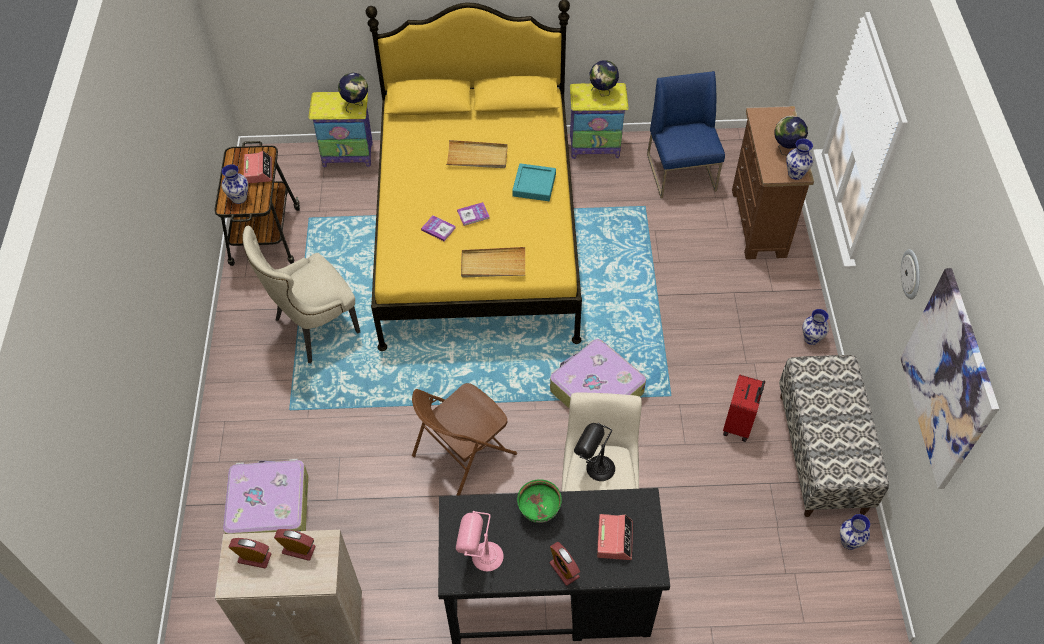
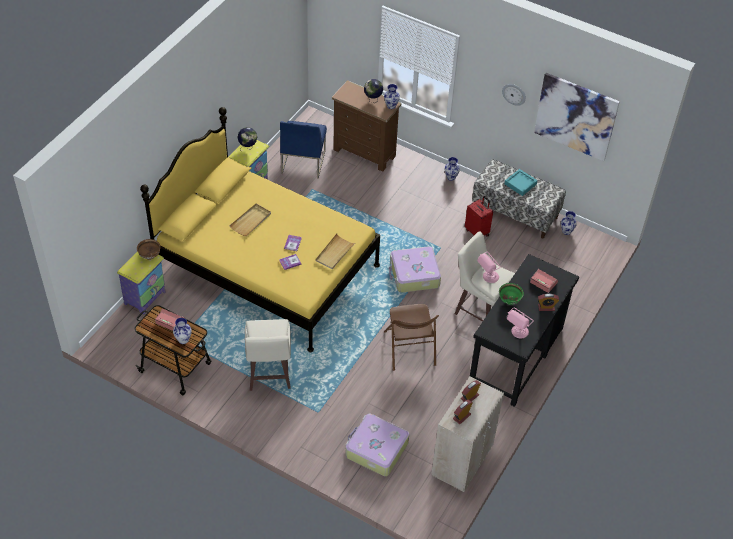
camera: 60 degrees left, 5 degrees down
beige chair [243,226,360,363] -> beige stool [245,319,291,391]
globe [338,73,368,113] -> brown bowl [137,239,161,260]
turquoise tray [512,163,556,201] -> turquoise tray moved to [505,169,538,196]
black table lamp [574,423,615,481] -> pink table lamp [477,252,501,283]
blue chair [647,71,725,199] -> blue chair turned 105 degrees counterclockwise [280,121,327,179]

